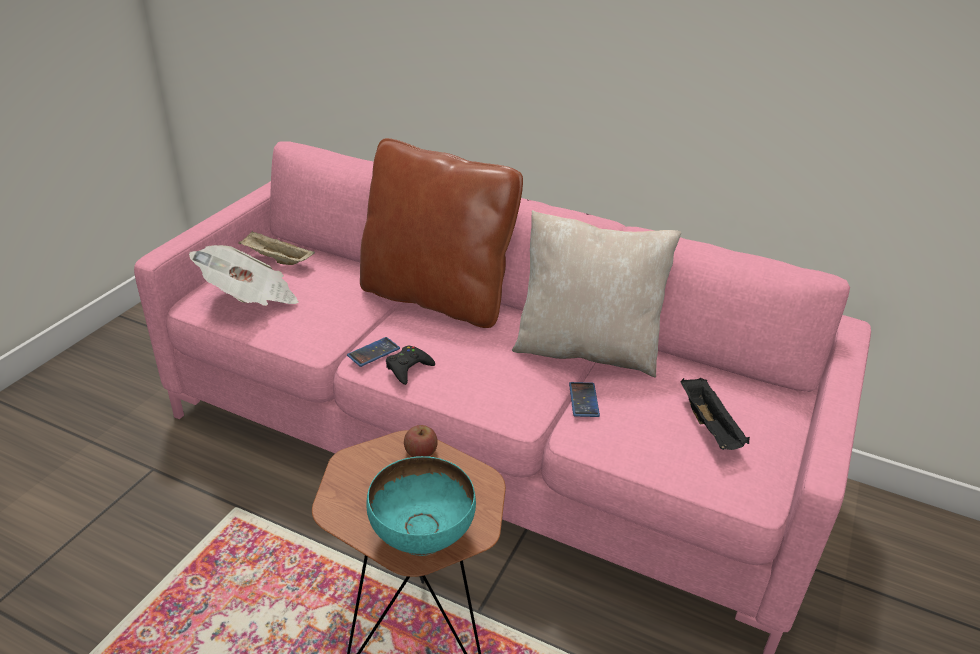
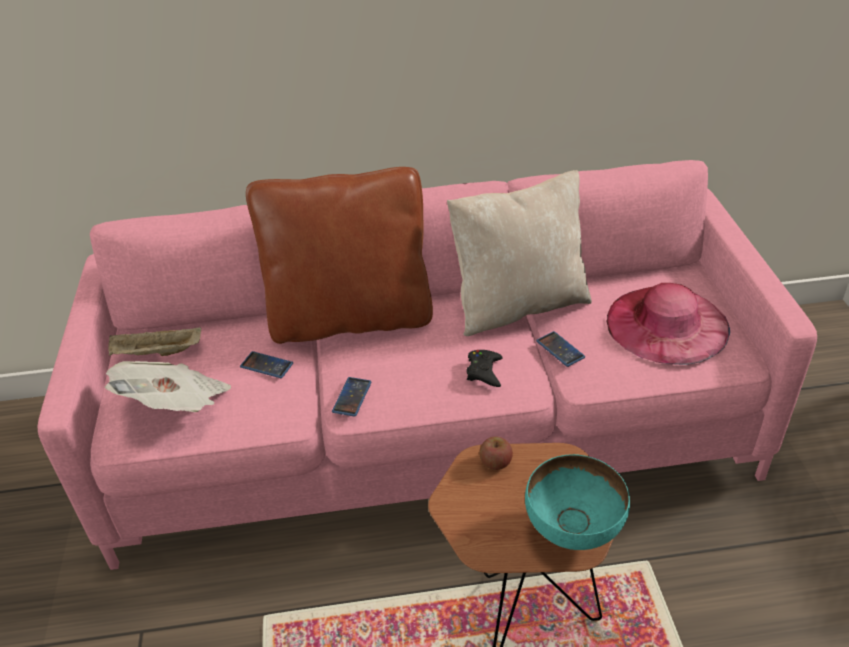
camera: 30 degrees left, 5 degrees up
black game controller [386,346,435,385] -> black game controller moved to [466,350,503,387]
black tray [681,378,750,450] -> pink hat [606,283,730,365]
none -> phone [240,351,293,378]

